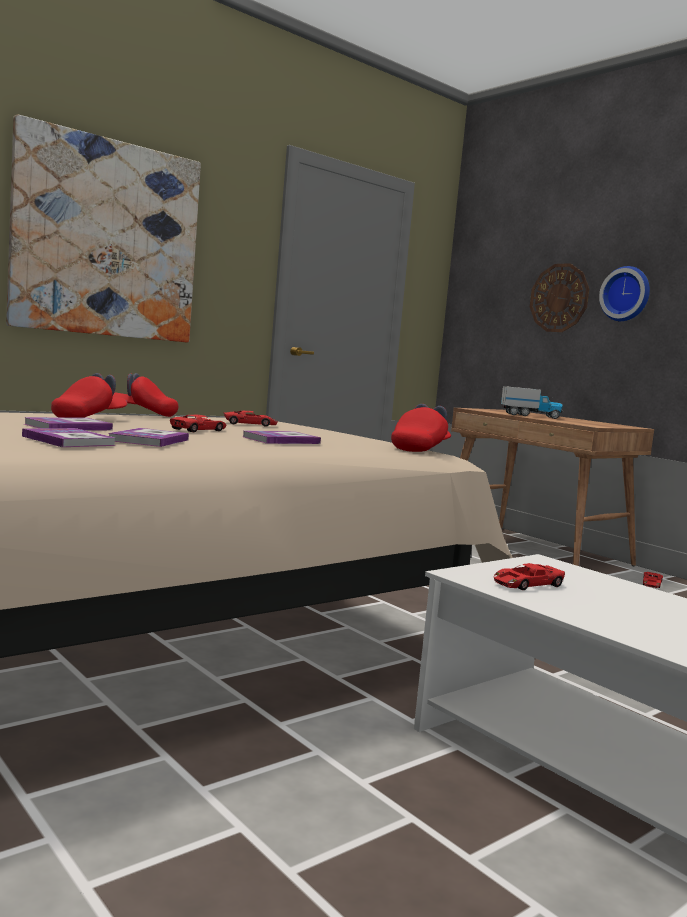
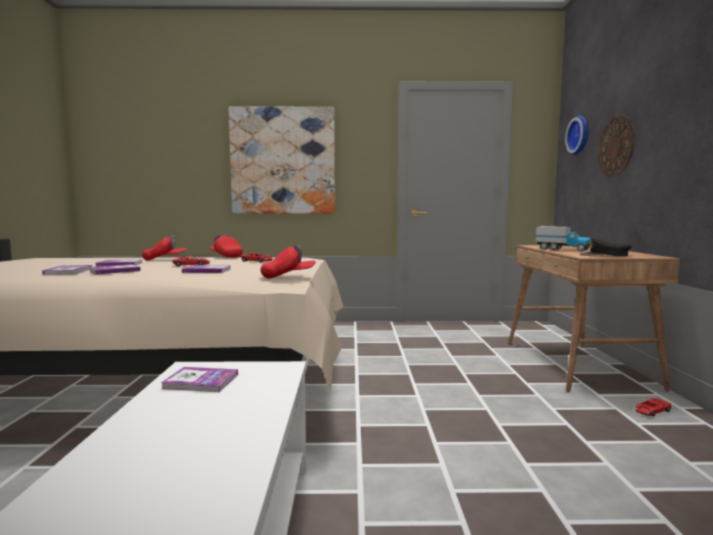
camera: 40 degrees right, 0 degrees up
red toy car [494,563,565,590] -> book [161,367,238,392]
wall clock [599,266,650,321] -> wall clock moved to [565,116,589,155]
none -> black cap [580,238,632,256]

